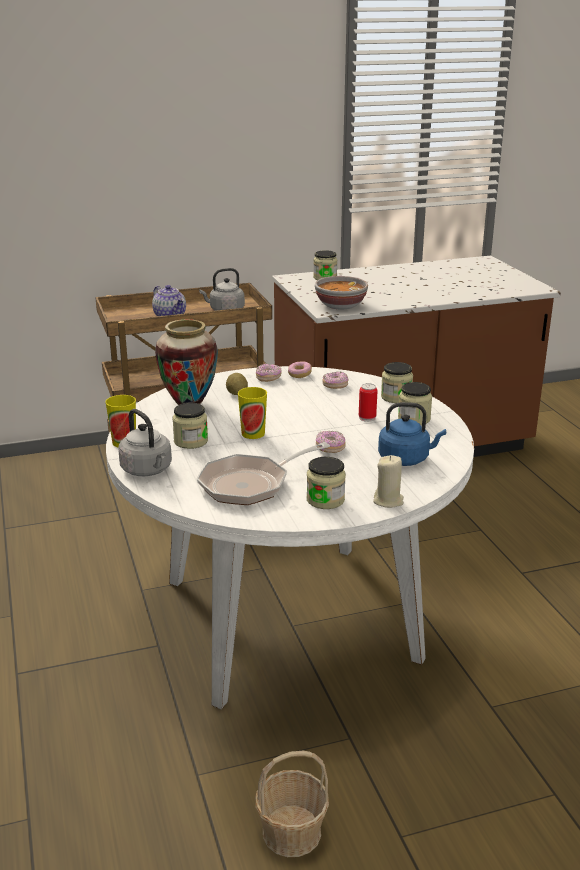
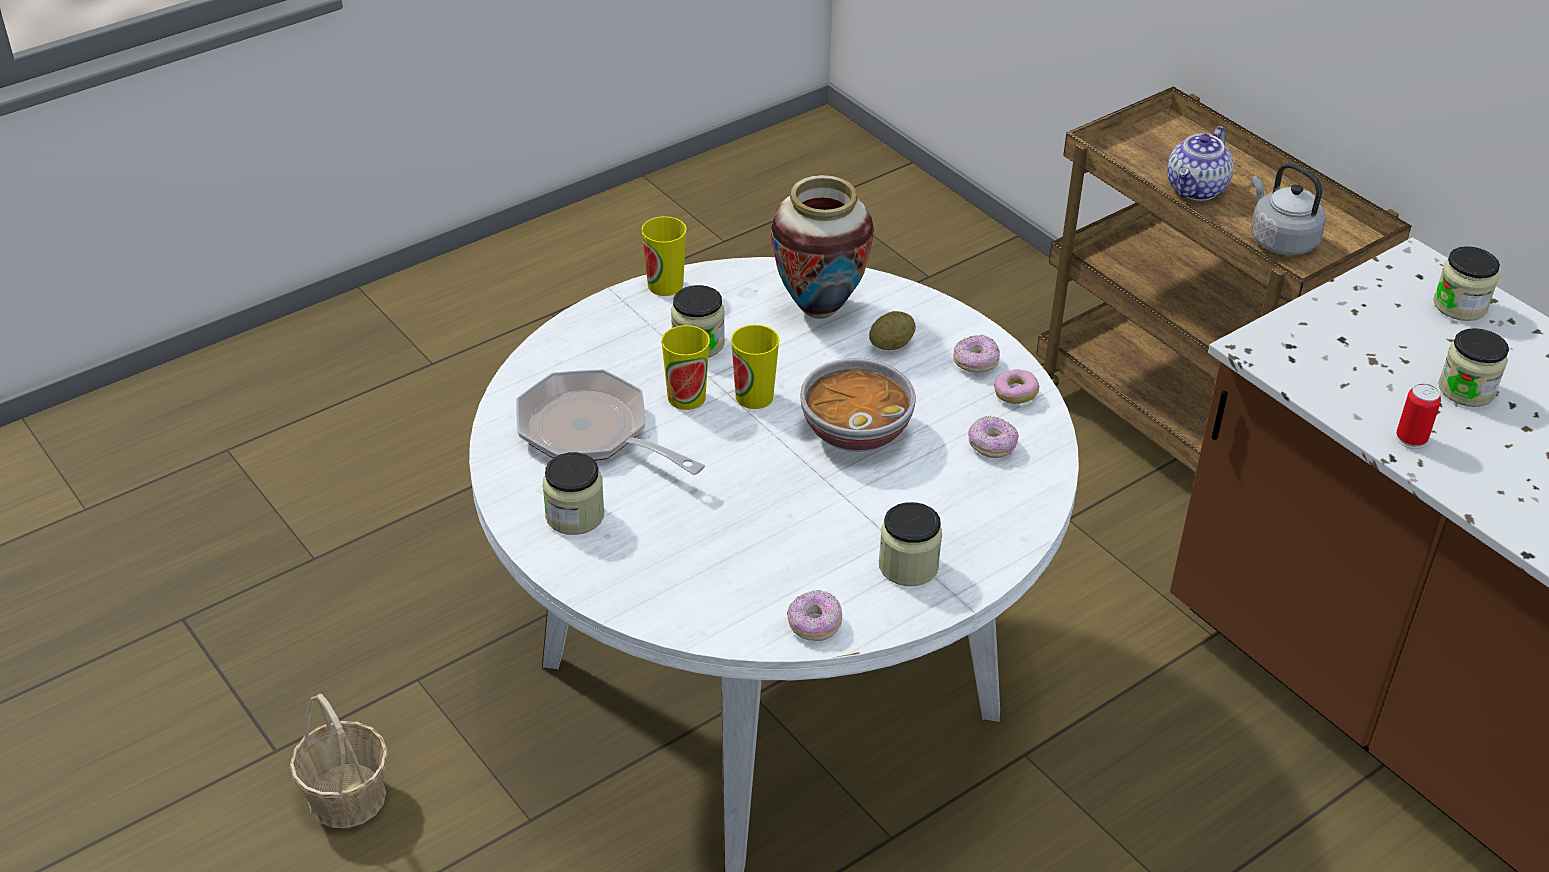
camera: 70 degrees right, 15 degrees up
grey kettle [118,409,172,476] -> none
bowl [315,276,368,309] -> bowl moved to [800,358,916,452]
donut [316,431,346,453] -> donut moved to [787,590,842,641]
can [359,383,377,422] -> can moved to [1396,383,1441,449]
beige candle [373,455,404,508] -> none
blue kettle [378,402,446,466] -> none
jar [381,362,413,403] -> jar moved to [1438,328,1509,407]
none -> cup [661,325,710,410]

